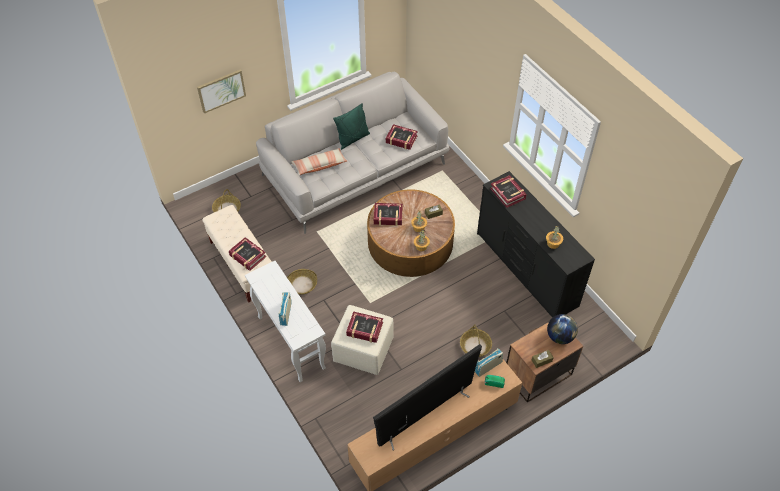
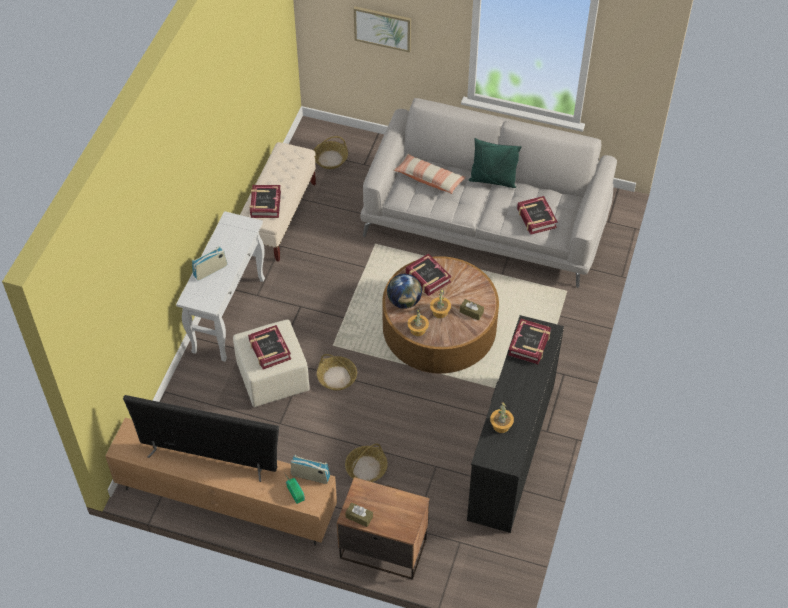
camera: 50 degrees right, 0 degrees up
basket [287,269,317,295] -> basket moved to [317,354,357,390]
globe [547,314,578,344] -> globe moved to [387,274,422,309]

